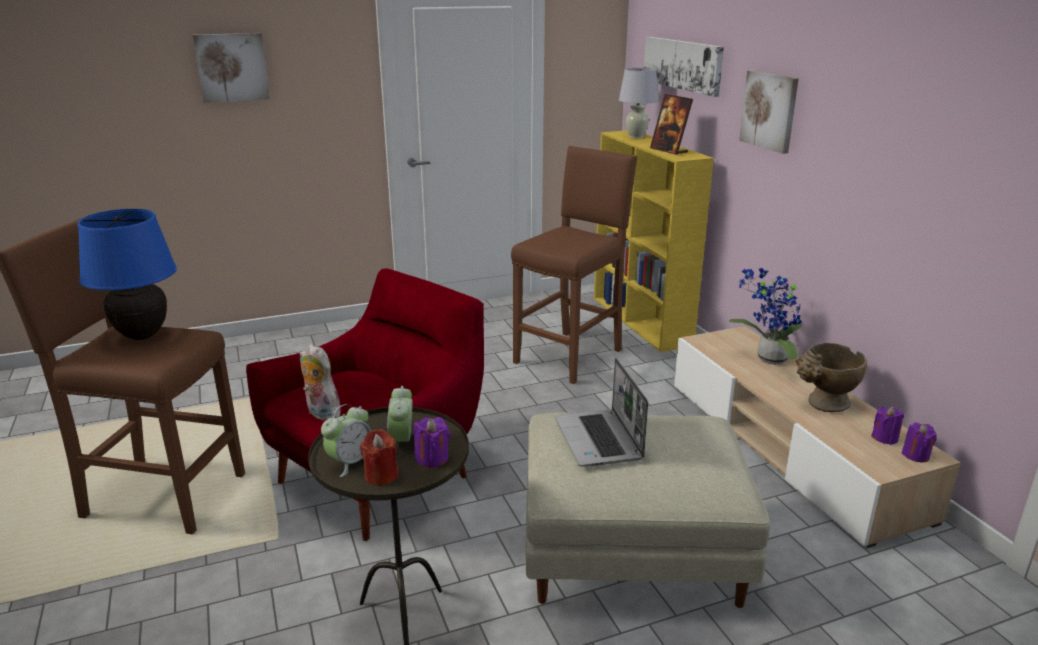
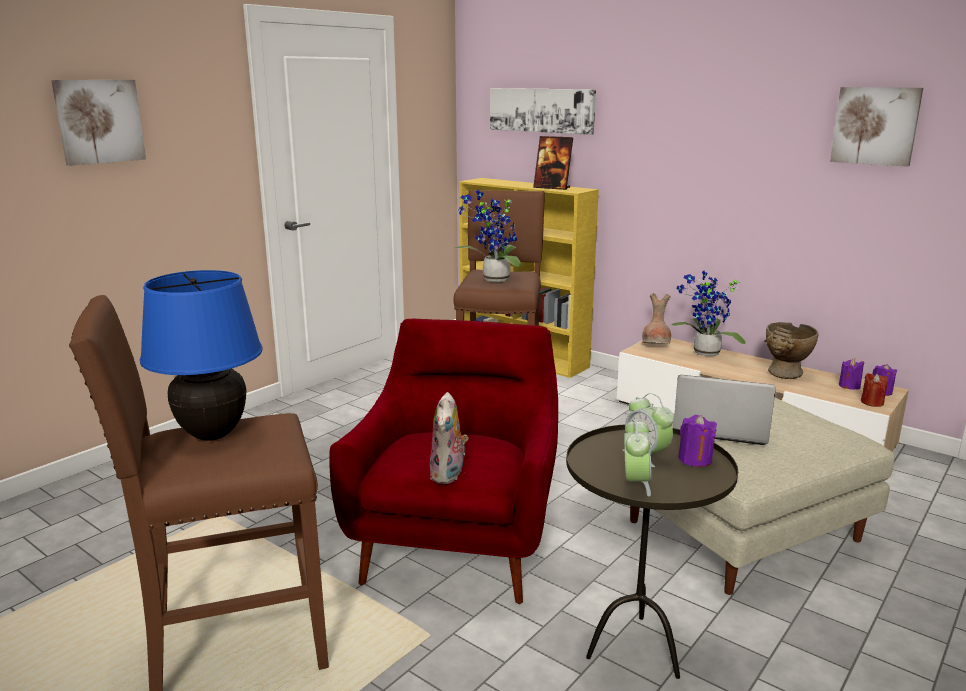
camera: 30 degrees left, 5 degrees down
plush toy [300,344,341,420] -> plush toy turned 90 degrees counterclockwise [430,392,468,484]
red candle [360,429,398,486] -> red candle moved to [861,373,888,407]
laptop [555,358,648,466] -> laptop turned 150 degrees clockwise [673,375,776,445]
white table lamp [619,68,659,138] -> none
picture [739,70,799,154] -> picture moved to [830,87,923,167]
none -> potted plant [455,190,521,282]
none -> brown vase [642,293,671,344]

